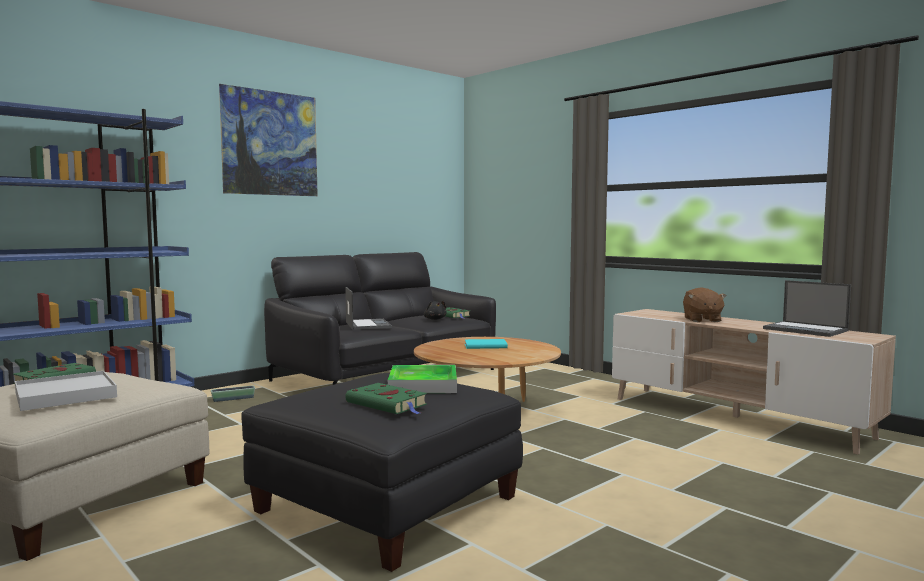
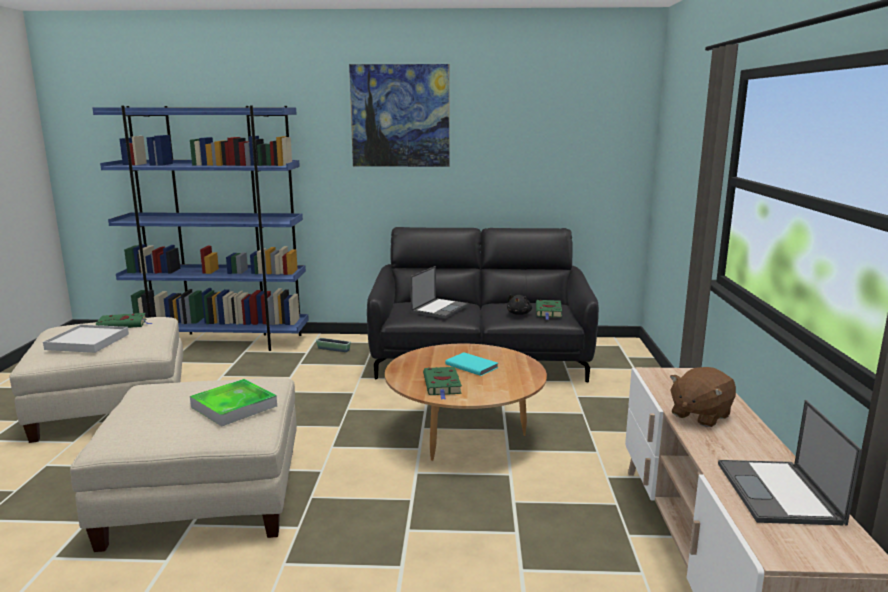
camera: 45 degrees right, 10 degrees up
black ottoman [241,373,523,572] -> beige ottoman [70,378,297,552]
green book [345,383,427,414] -> green book moved to [423,367,462,400]

